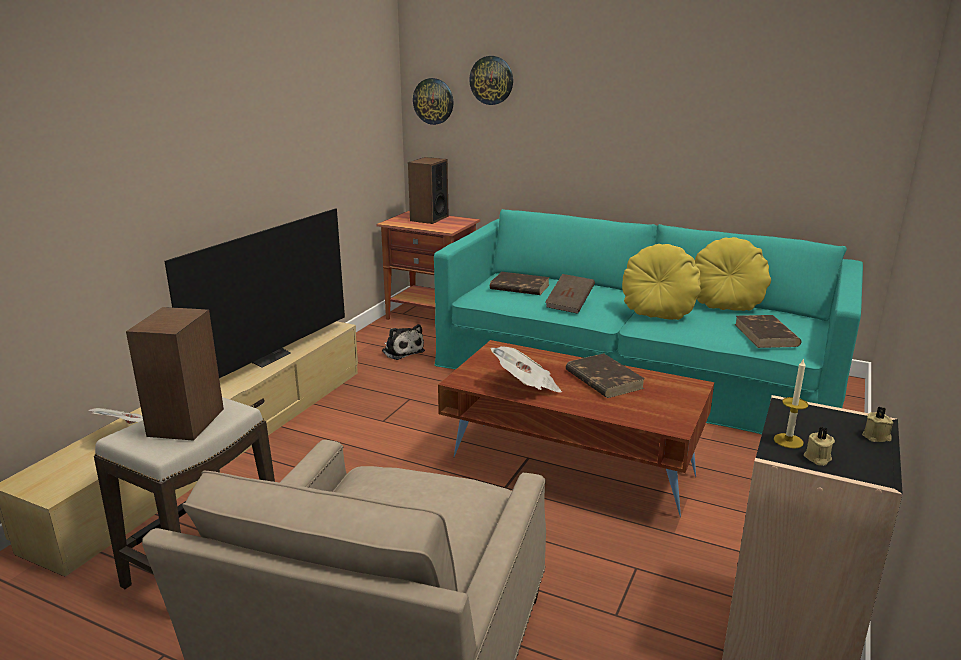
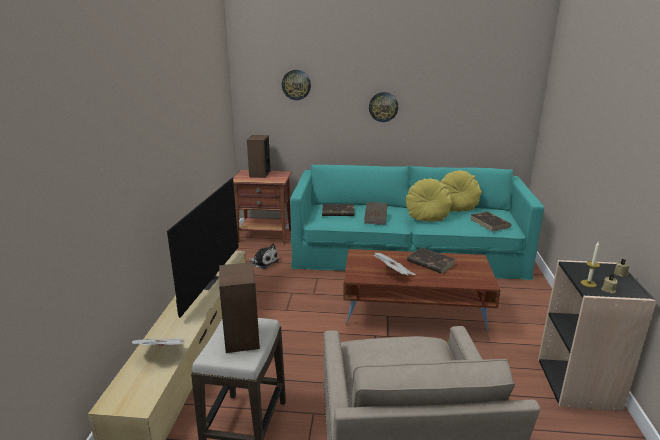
camera: 20 degrees left, 0 degrees up
wall clock [413,78,454,125] -> wall clock moved to [369,92,398,122]

